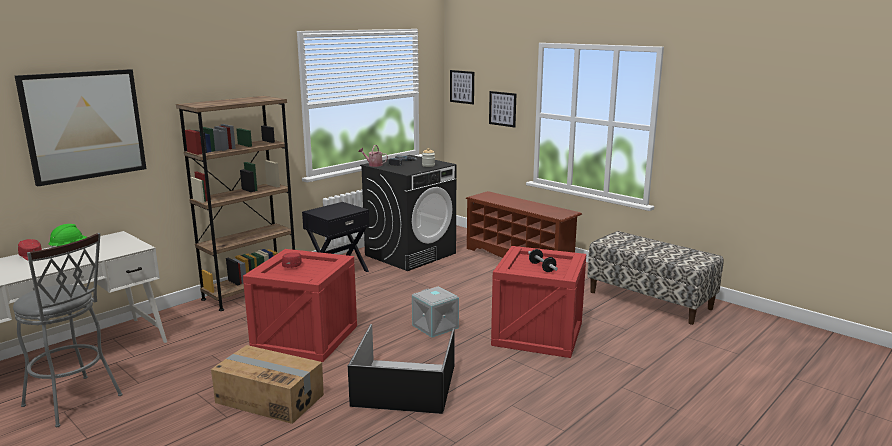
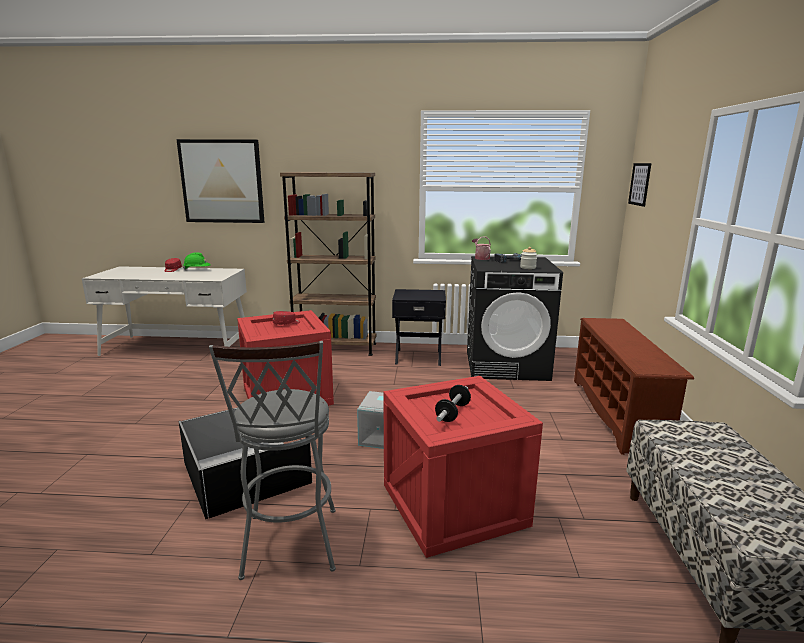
camera: 50 degrees right, 0 degrees up
grey stool [13,233,123,427] -> grey stool moved to [209,341,336,580]
cardboard box [211,345,324,424] -> none
picture [489,91,516,128] -> none

